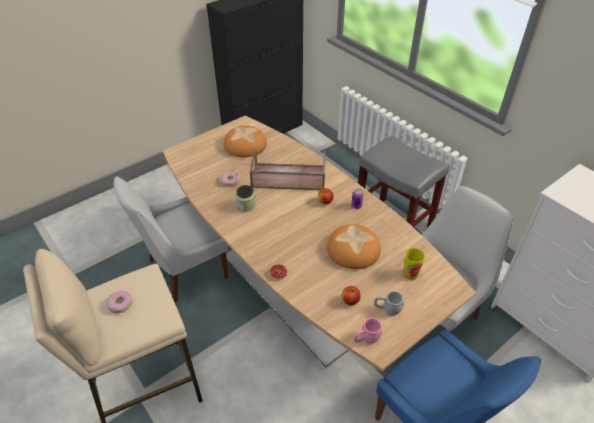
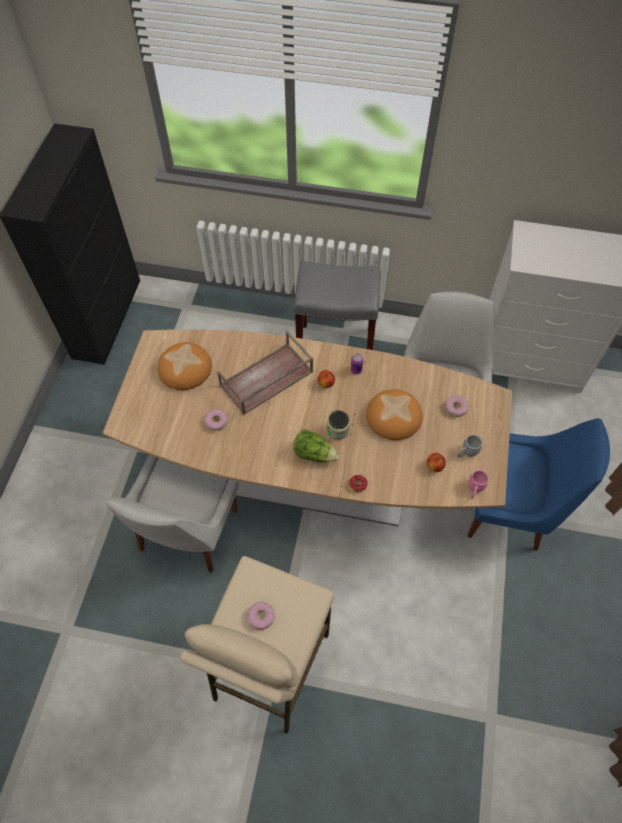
camera: 40 degrees left, 15 degrees up
jar [235,185,256,212] -> jar moved to [327,411,350,440]
cup [403,248,425,280] -> donut [445,396,468,417]
none -> lettuce [293,429,339,462]

